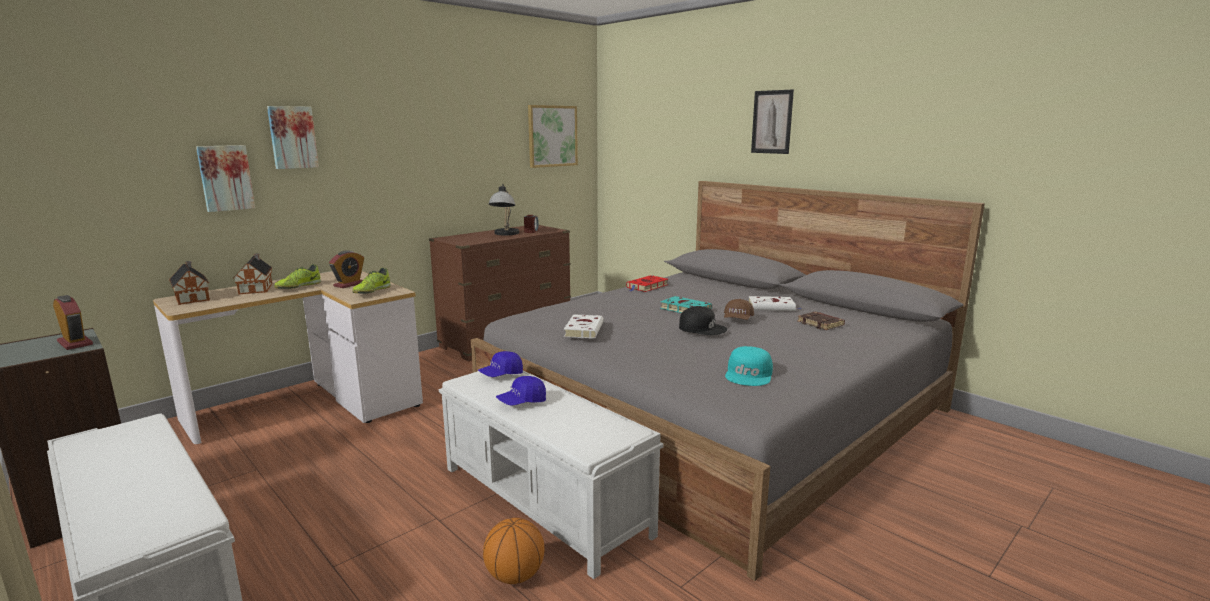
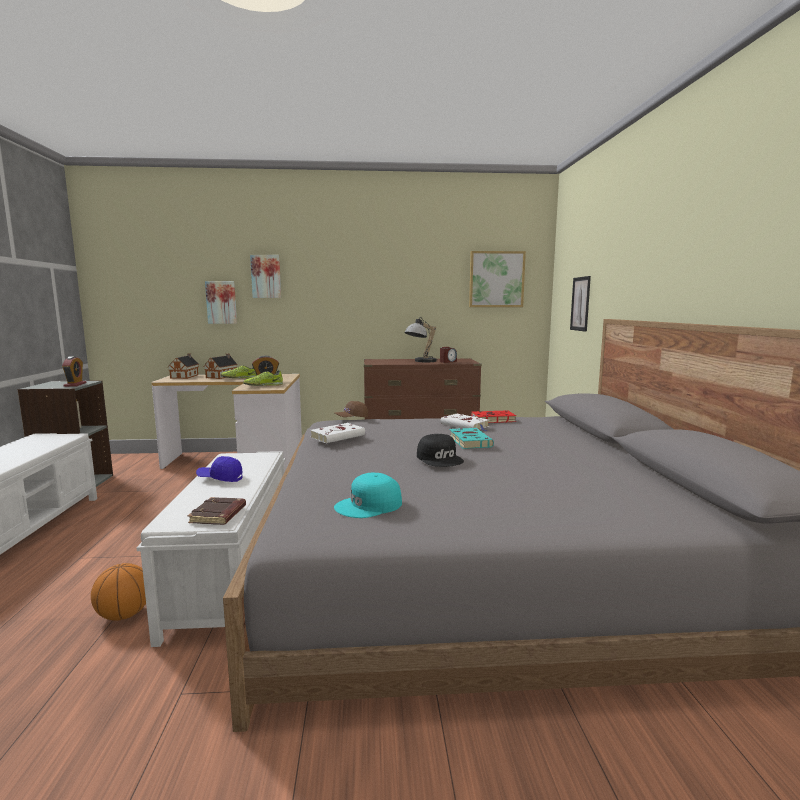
camera: 40 degrees right, 5 degrees down
blue cap [478,351,523,377] -> none
brown cap [724,299,754,320] -> brown cap moved to [335,401,368,418]
white book [749,296,801,311] -> white book moved to [440,414,489,431]
picture [751,90,794,154] -> picture moved to [570,276,591,332]
brown book [797,312,845,330] -> brown book moved to [188,497,246,525]

